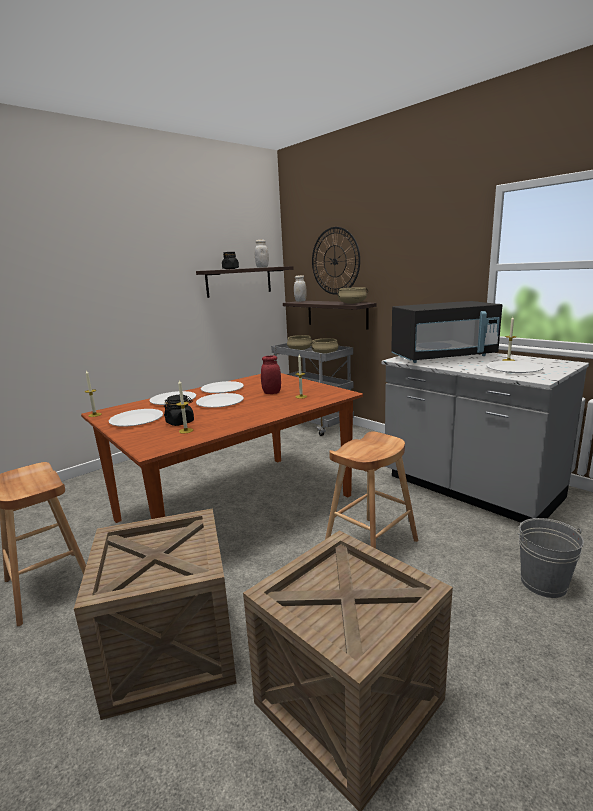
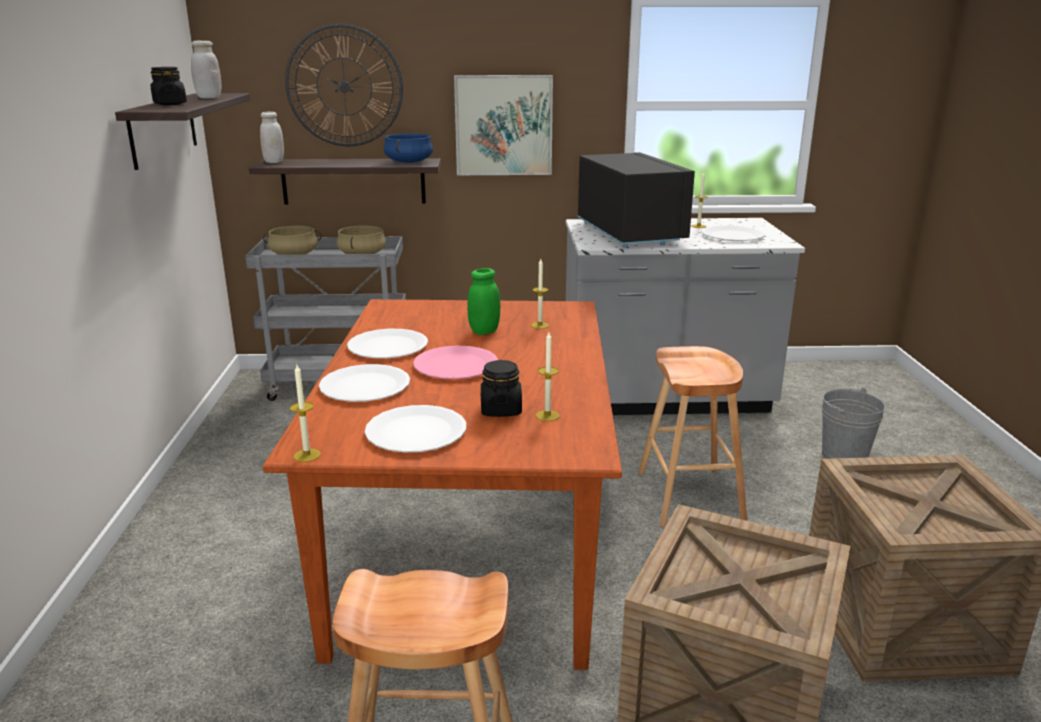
camera: 50 degrees left, 5 degrees up
white plate [196,393,244,408] -> pink plate [413,346,498,379]
red jar [261,355,281,394] -> green jar [468,268,500,335]
beige cooking pot [337,287,368,304] -> blue cooking pot [384,133,433,163]
black microwave [391,301,502,363] -> black microwave turned 45 degrees counterclockwise [578,152,695,248]
none -> picture [454,75,553,175]

